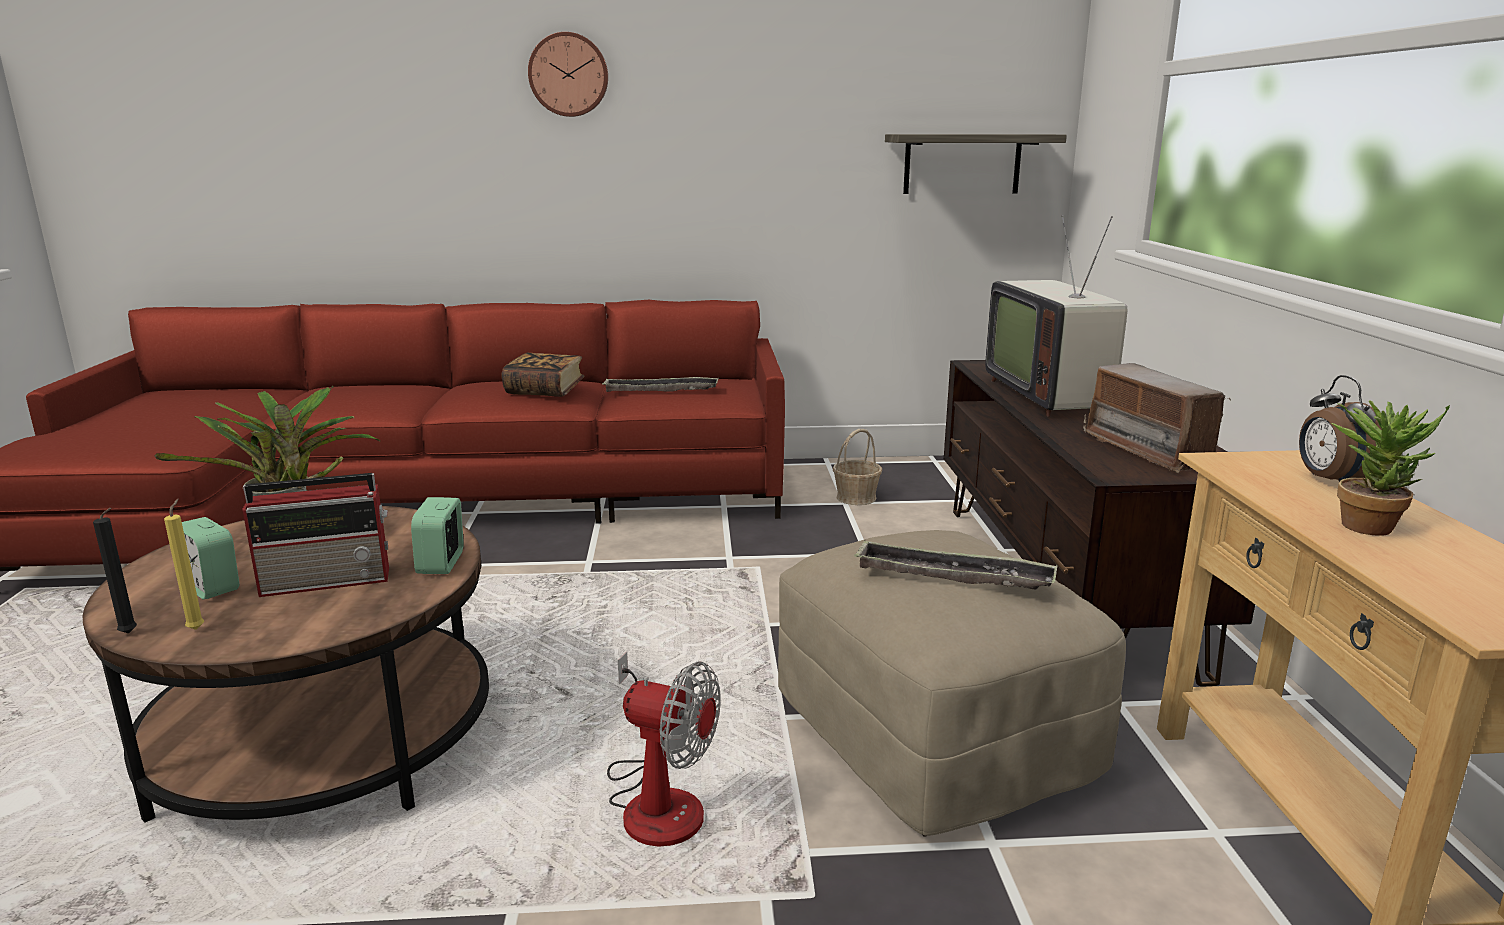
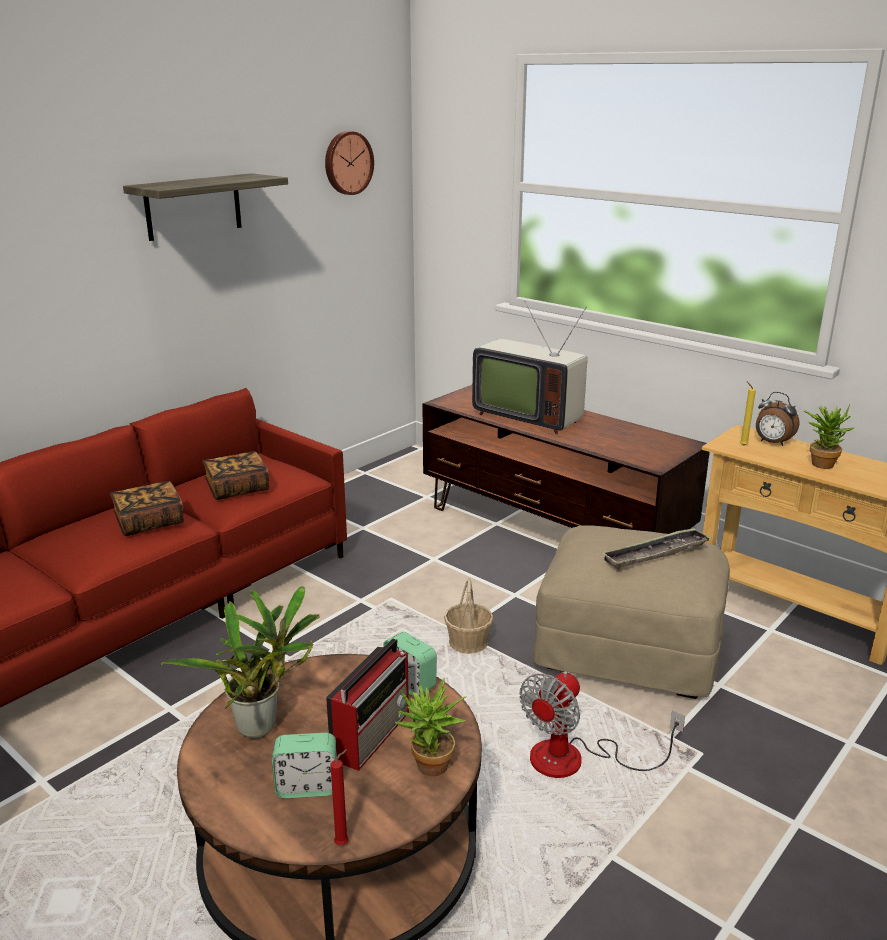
camera: 45 degrees left, 5 degrees up
black candle [93,508,137,634] -> red candle [330,749,349,845]
yellow candle [164,499,204,630] -> yellow candle moved to [740,381,756,446]
wall clock [528,32,608,117] -> wall clock moved to [325,131,374,195]
tray [602,377,718,392] -> book [203,451,269,500]
fan [607,651,721,847] -> fan turned 150 degrees clockwise [520,671,685,778]
basket [833,429,882,505] -> basket moved to [444,578,493,654]
shelf [885,134,1067,194] -> shelf moved to [123,173,288,241]
radio [1083,363,1231,473] -> none
none -> potted plant [395,678,467,776]

